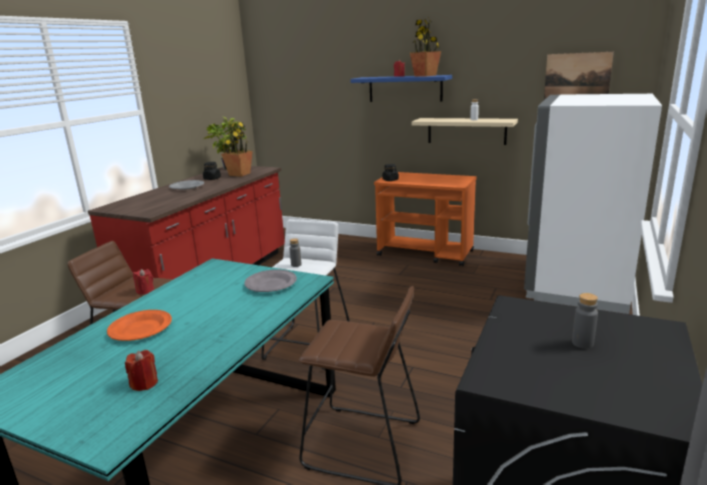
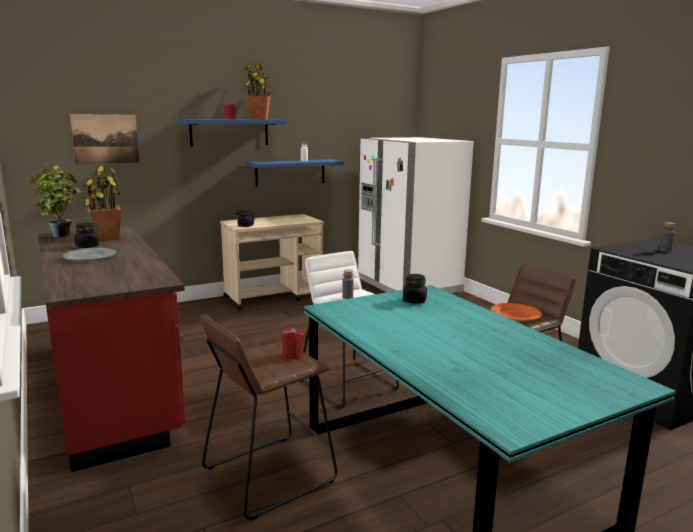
camera: 55 degrees left, 5 degrees down
orange plate [107,310,172,341] -> orange plate moved to [491,303,542,321]
red candle [125,350,158,391] -> none
grey plate [244,270,297,292] -> black jar [403,274,427,304]
orange cart [374,172,477,266] -> beige cart [220,214,324,310]
beige shelf [411,118,518,145] -> blue shelf [246,159,344,187]
picture [544,52,614,100] -> picture moved to [70,114,140,165]

